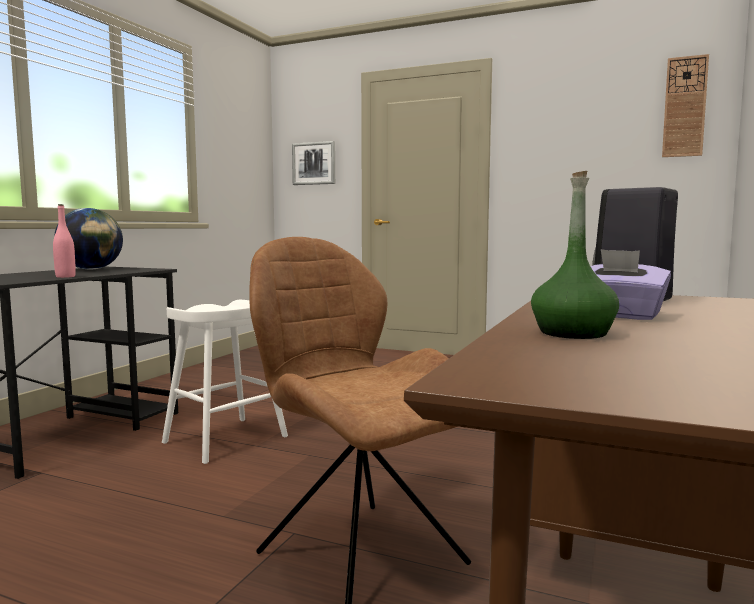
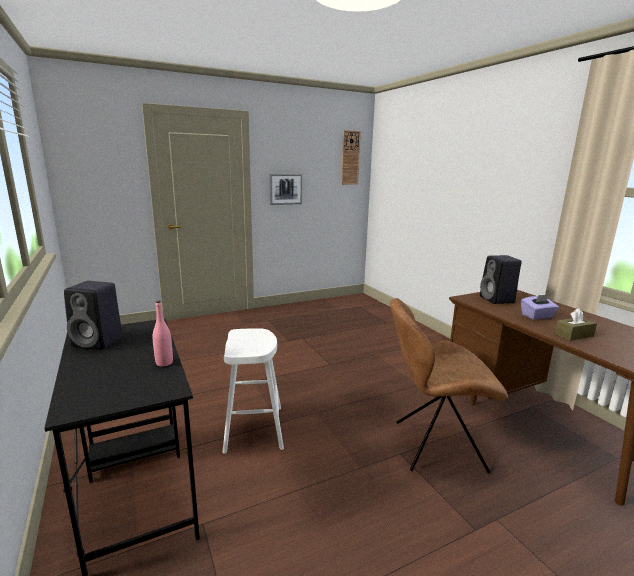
camera: 50 degrees left, 10 degrees up
globe [54,208,123,270] -> black speaker [64,281,123,350]
picture [292,141,335,185] -> picture moved to [269,174,302,205]
green bottle [531,171,619,339] -> brown tissue box [554,308,597,341]

